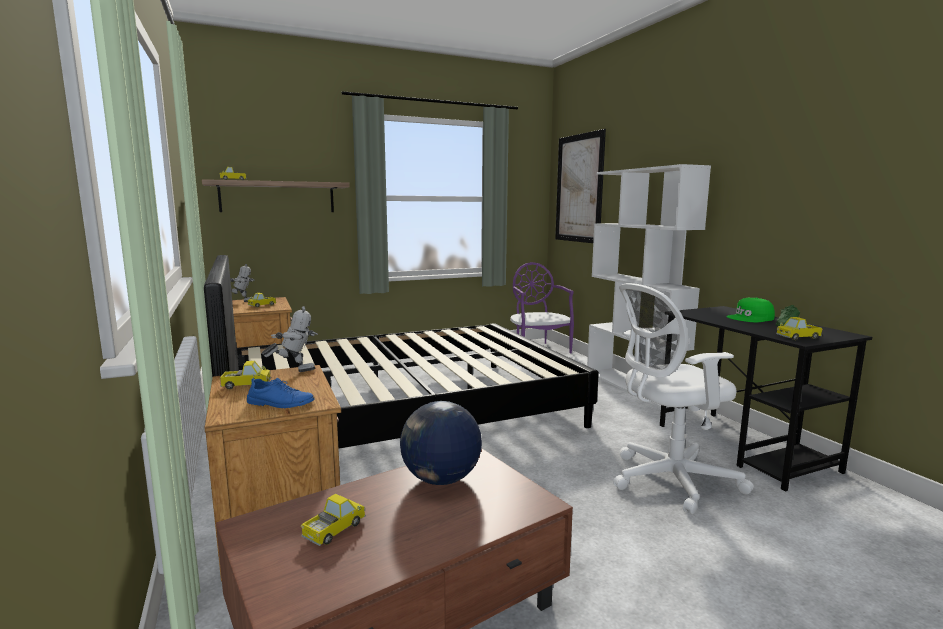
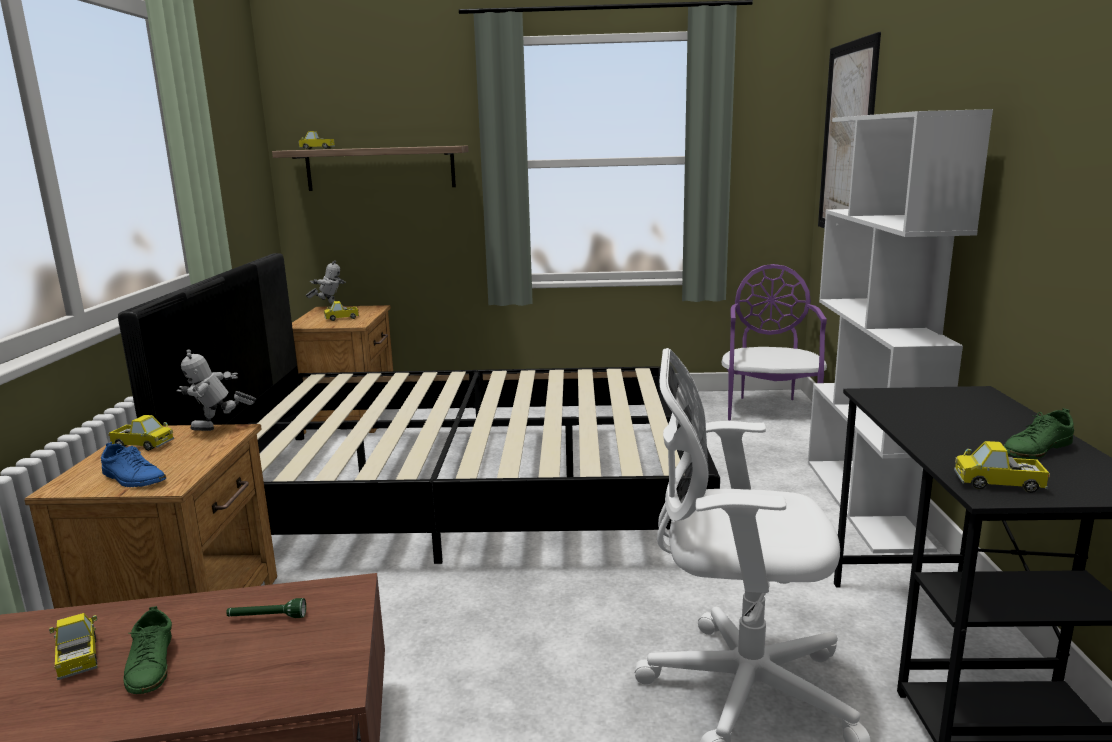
camera: 25 degrees right, 5 degrees up
toy robot [262,306,318,372] -> toy robot turned 150 degrees clockwise [177,349,256,431]
toy truck [301,494,366,546] -> toy truck turned 90 degrees counterclockwise [49,613,98,680]
globe [400,401,482,485] -> green flashlight [226,598,306,618]
green cap [726,298,775,322] -> none
none -> green shoe [123,606,172,694]

